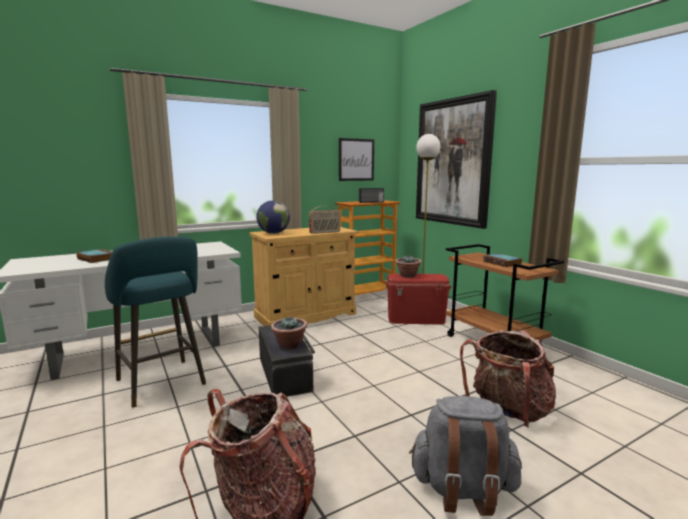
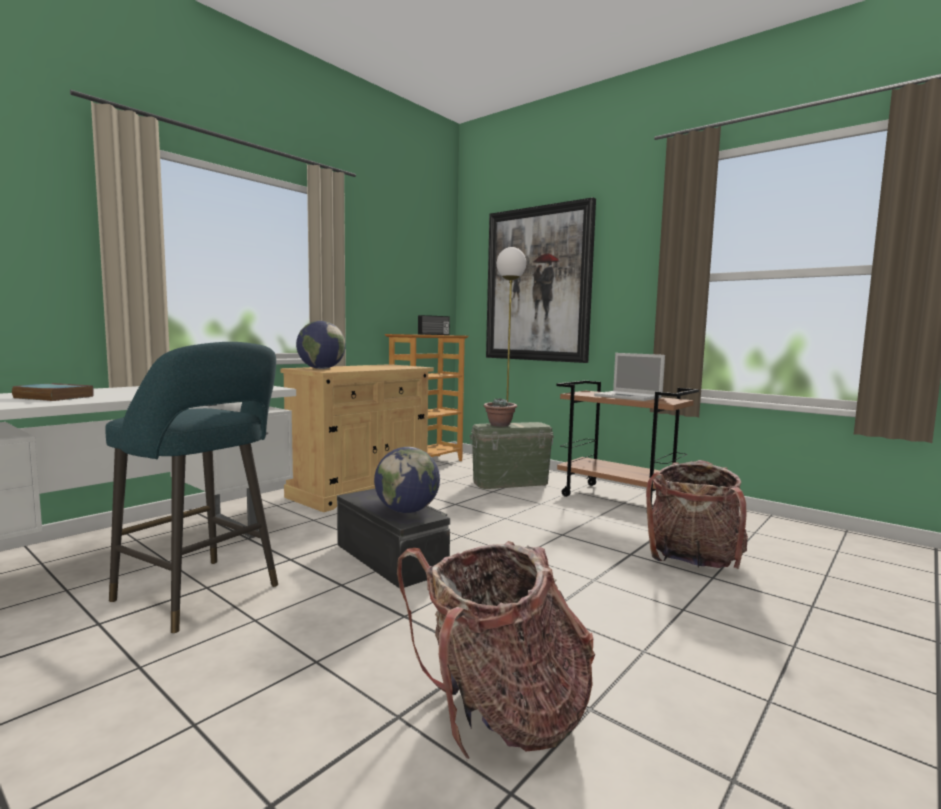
camera: 20 degrees left, 5 degrees down
potted plant [271,316,308,349] -> globe [374,447,440,513]
radio [309,205,340,234] -> none
picture [339,138,374,181] -> none
red storage box [385,273,451,325] -> green storage box [470,422,554,489]
grey backpack [409,396,522,516] -> none
book [483,254,522,267] -> laptop [594,353,665,401]

